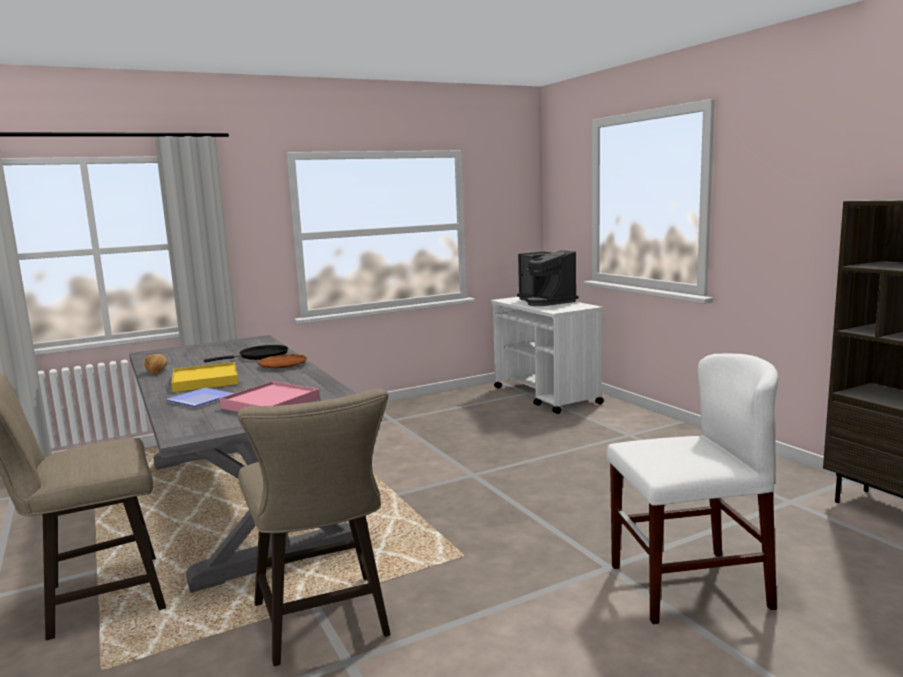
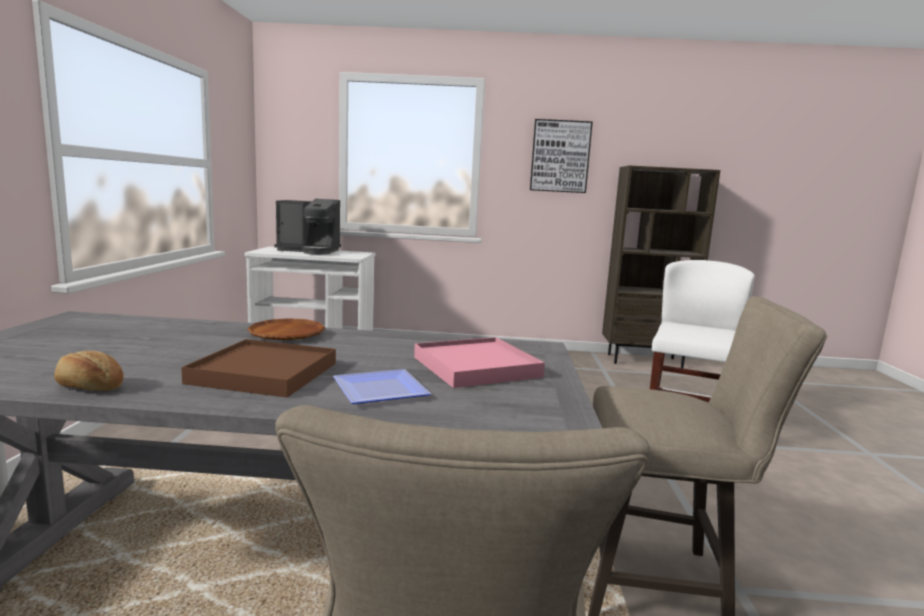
camera: 60 degrees left, 0 degrees up
yellow tray [171,362,238,392] -> brown tray [181,339,336,397]
black frying pan [204,345,288,362] -> none
none -> picture [530,119,593,193]

